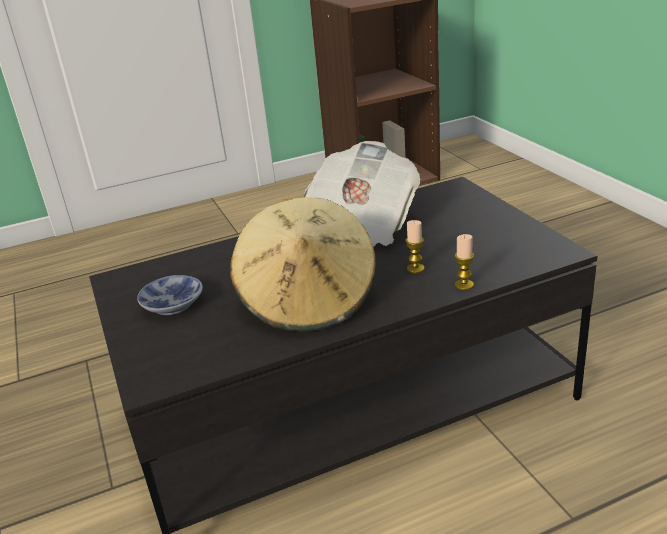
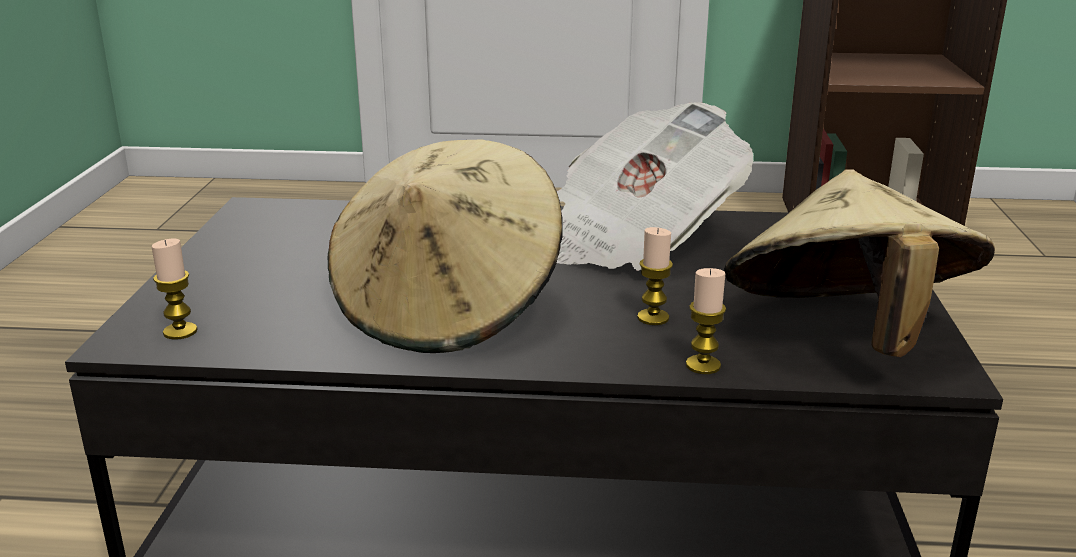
camera: 25 degrees right, 5 degrees down
bowl [137,275,203,315] -> none
none -> candle [151,239,198,340]
none -> beige hat [724,170,995,357]

